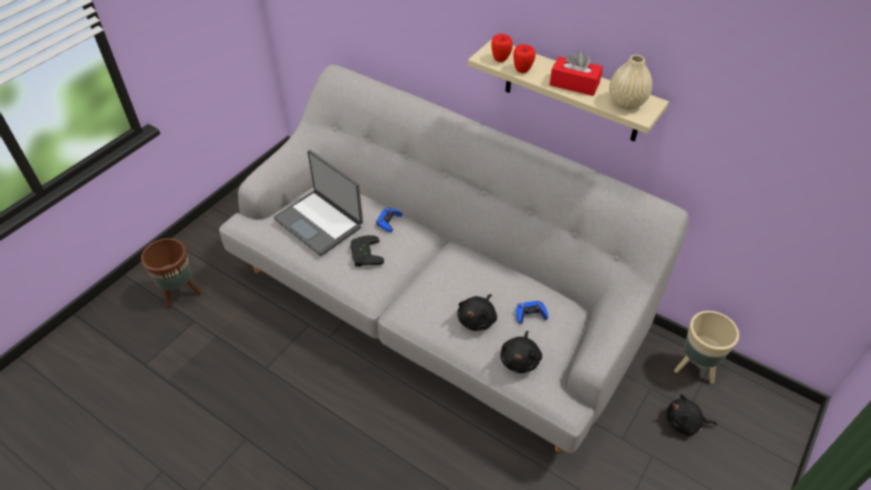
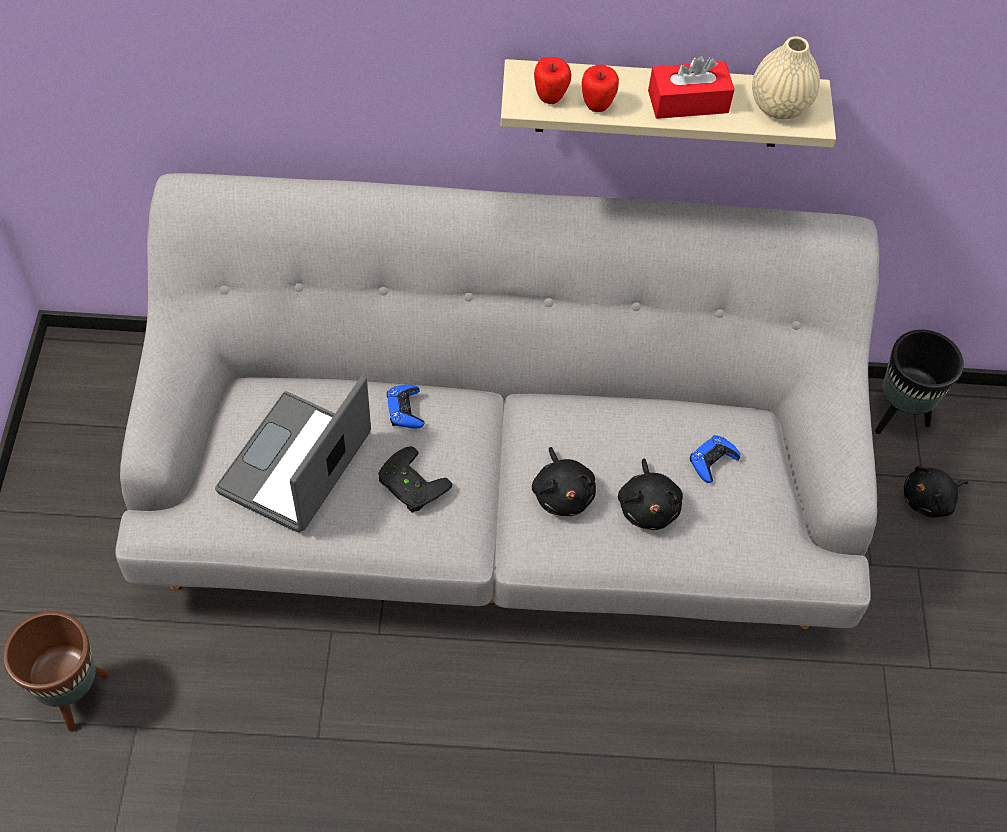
camera: 35 degrees left, 10 degrees up
laptop [273,150,363,256] -> laptop turned 105 degrees clockwise [215,376,371,532]
black plush toy [501,331,542,373] -> black plush toy moved to [532,447,596,516]
beige planter [674,311,739,384] -> black planter [875,330,964,434]

